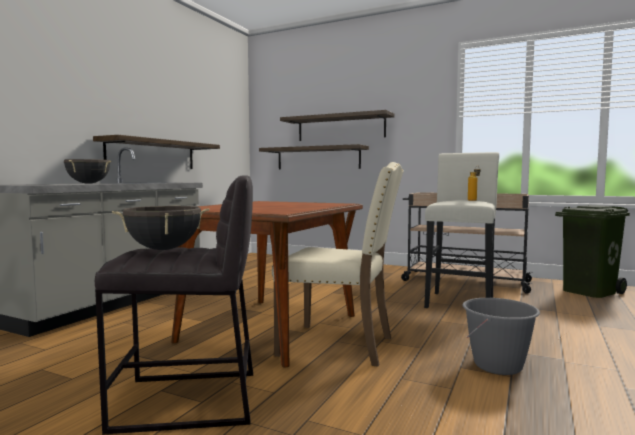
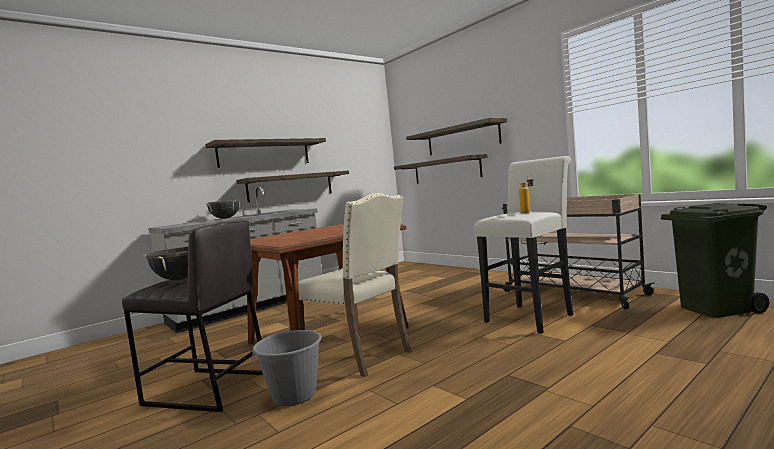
camera: 25 degrees right, 0 degrees up
grey bucket [463,298,540,375] -> grey bucket moved to [252,330,322,406]
none -> shelf [205,138,326,168]

